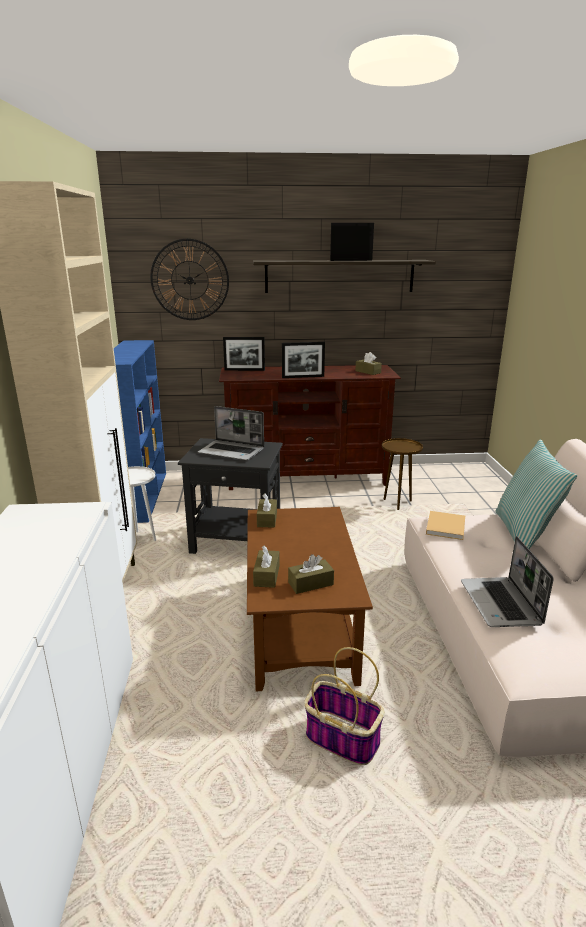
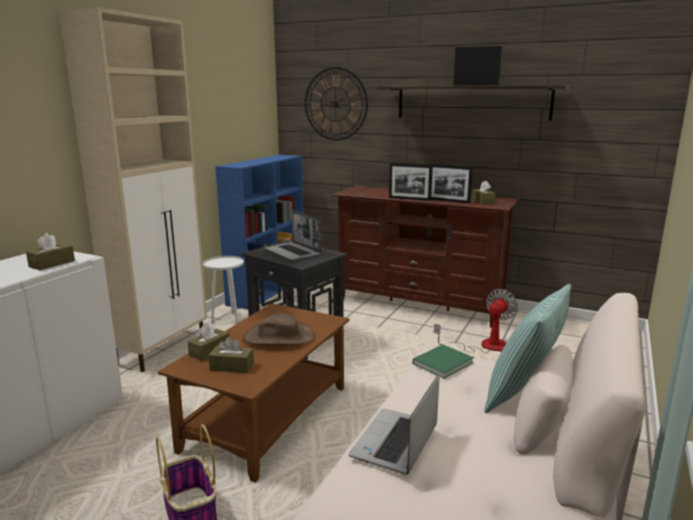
camera: 30 degrees right, 5 degrees down
picture frame [223,337,265,371] -> picture frame moved to [430,164,473,204]
brown tissue box [257,494,277,527] -> brown tissue box moved to [26,233,75,270]
brown side table [382,438,423,510] -> fan [434,289,518,353]
beige book [426,511,465,540] -> green book [413,345,474,379]
none -> brown hat [242,313,315,345]

